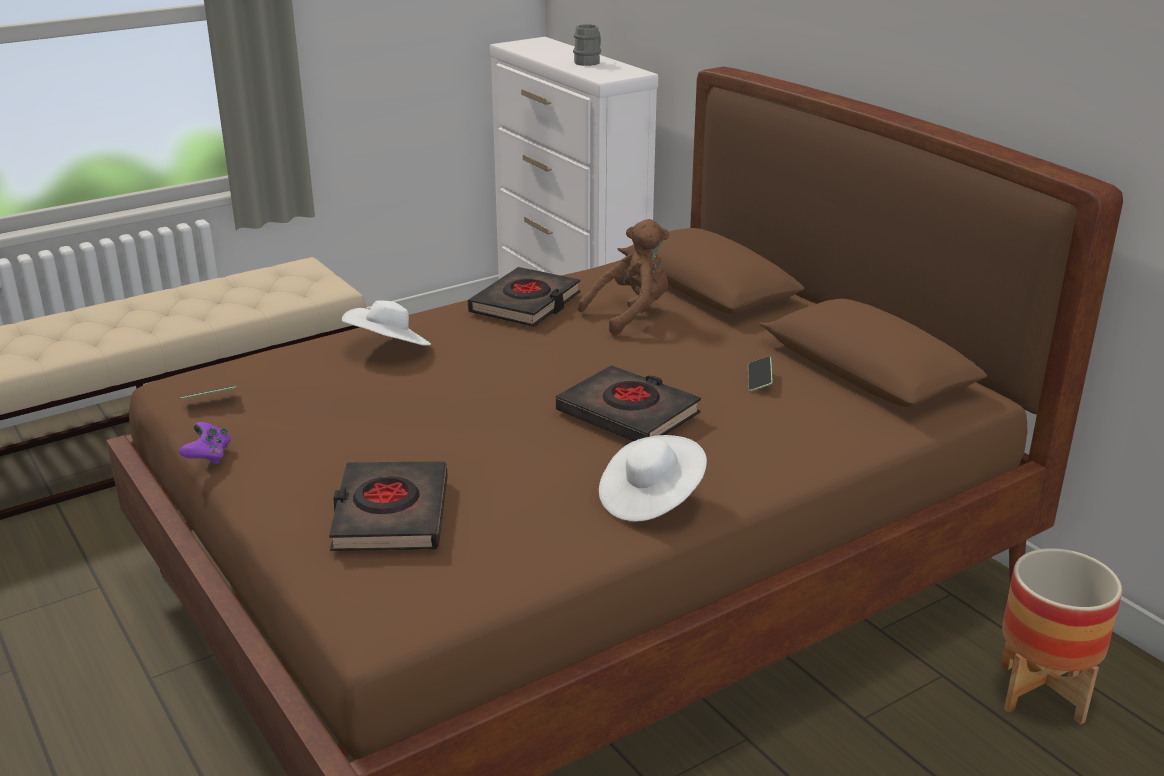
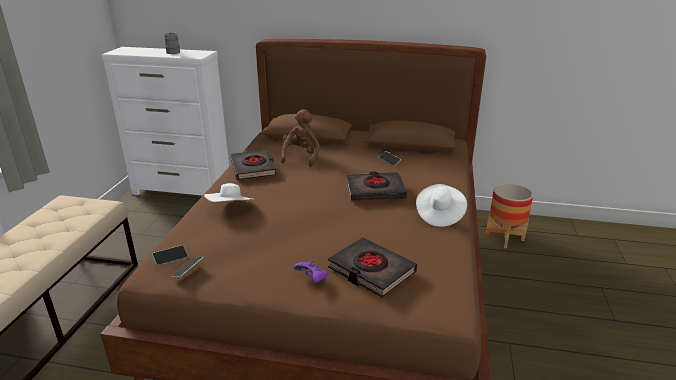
camera: 45 degrees left, 0 degrees up
purple game controller [179,422,231,464] -> purple game controller moved to [294,261,328,283]
none -> phone [152,245,188,266]

